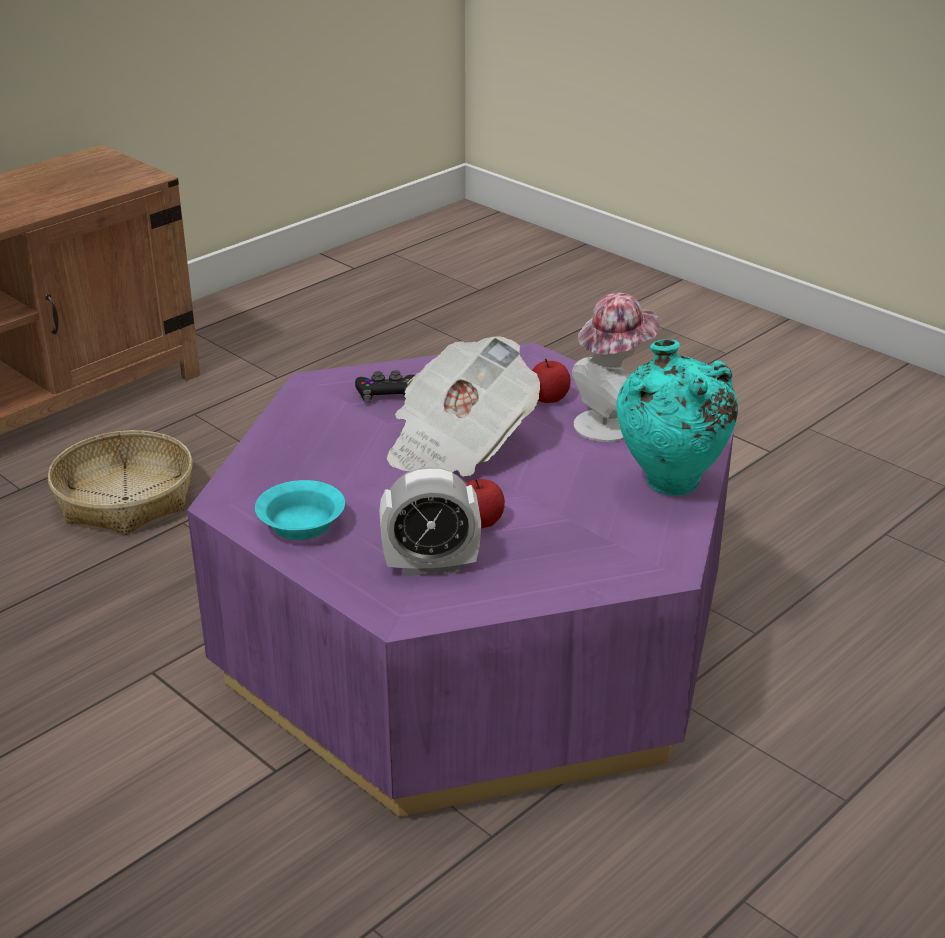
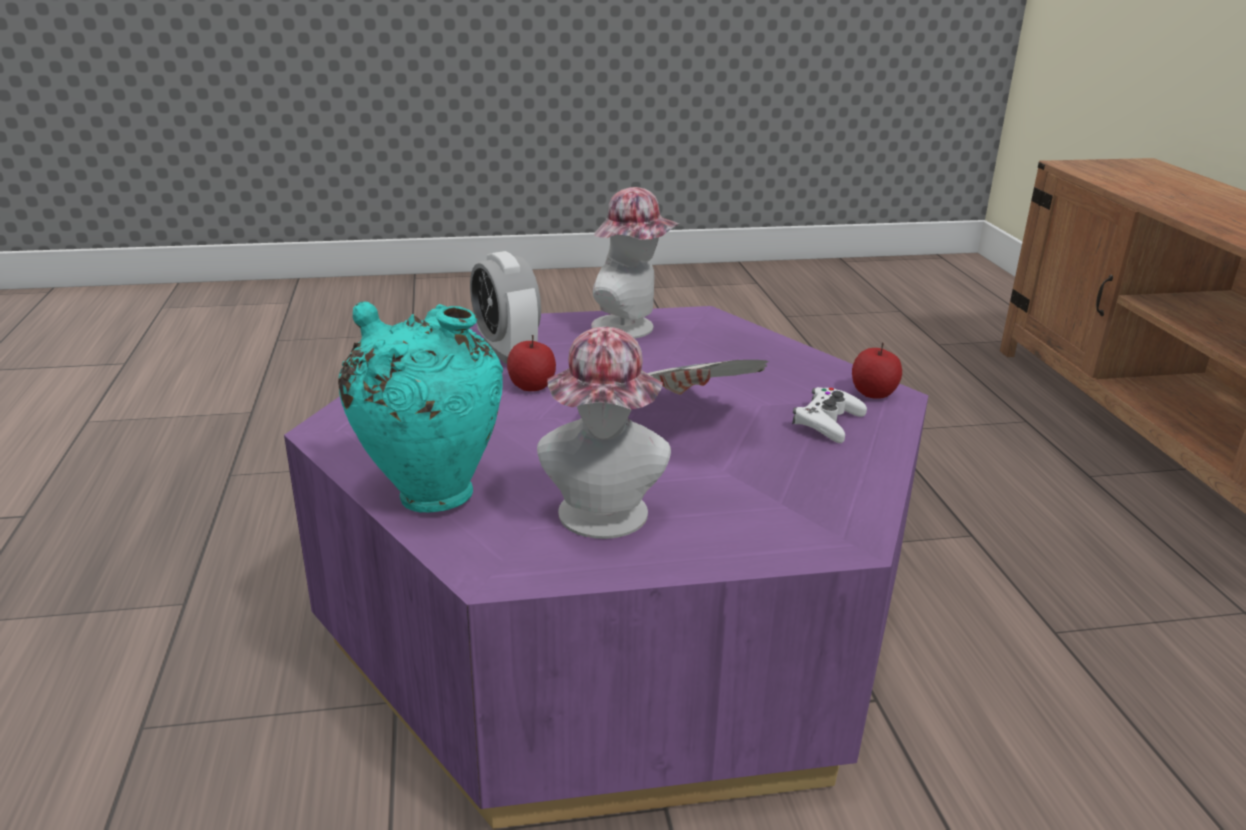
camera: 125 degrees right, 5 degrees down
basket [48,430,193,535] -> none
turquoise bowl [255,480,345,540] -> hat [591,187,679,338]
black game controller [355,370,415,403] -> white game controller [792,387,867,443]
alarm clock [379,467,481,576] -> alarm clock turned 60 degrees counterclockwise [470,251,541,364]
apple [532,359,571,403] -> apple moved to [852,343,902,399]

